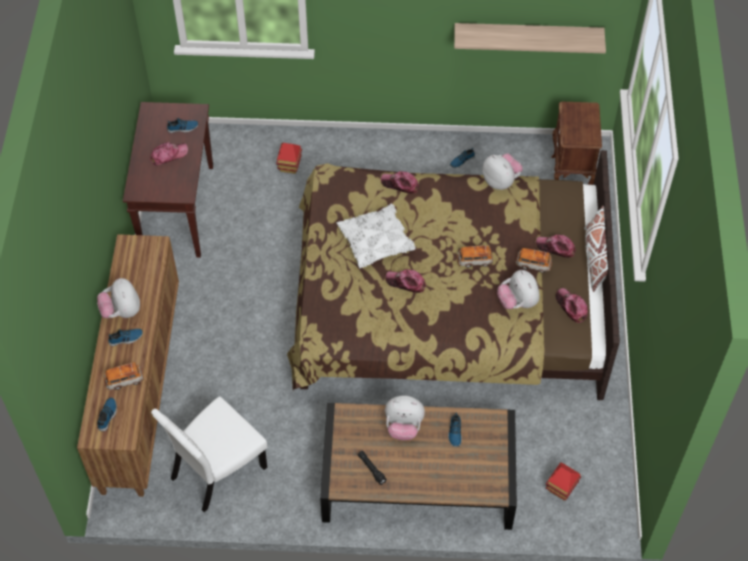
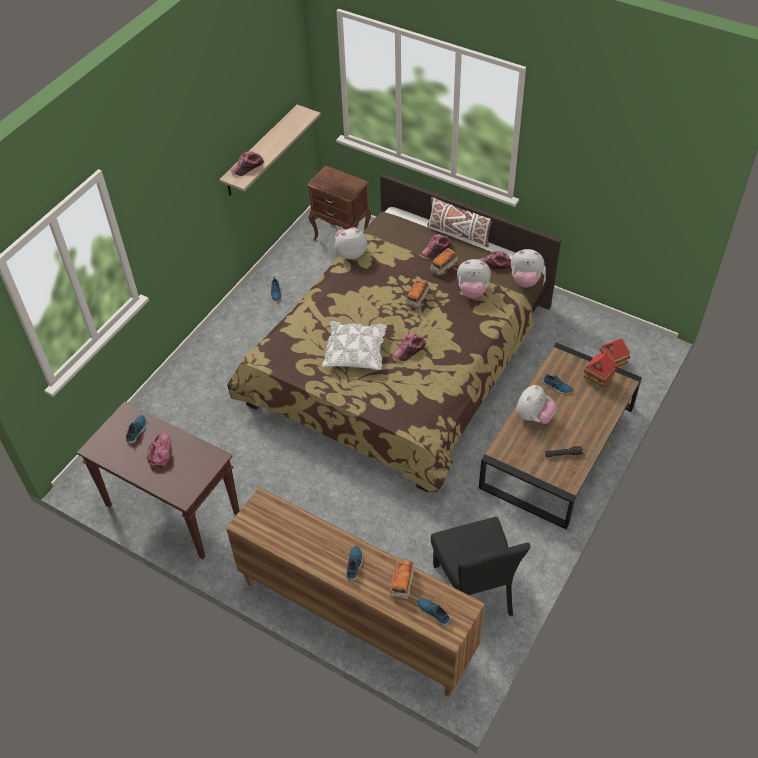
camera: 60 degrees left, 5 degrees down
plush toy [97,278,140,318] -> plush toy moved to [511,249,544,288]
white chair [151,396,268,512] -> black chair [431,517,531,616]
toy house [276,143,302,174] -> toy house moved to [583,353,617,390]
cap [381,171,419,194] -> cap moved to [231,151,264,176]

